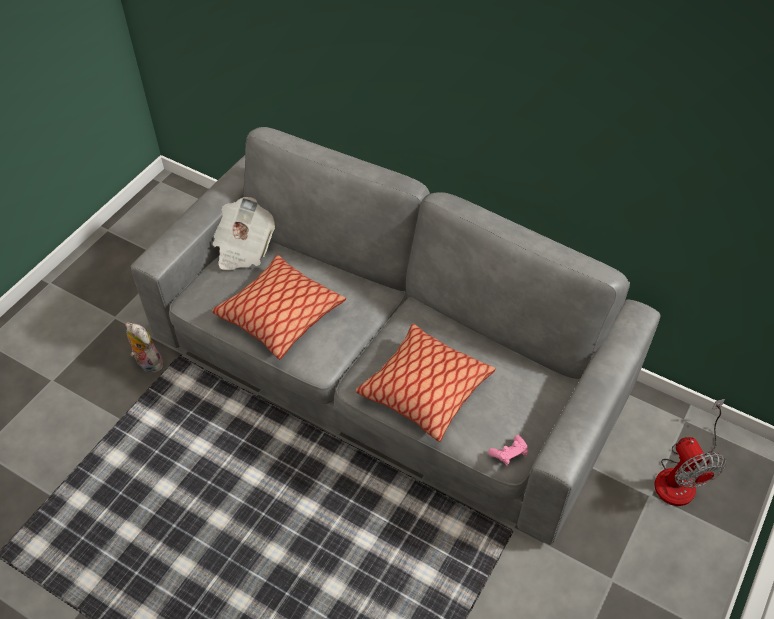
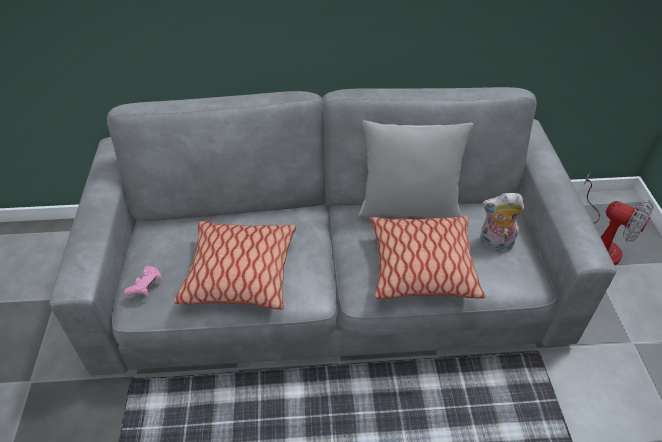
camera: 35 degrees left, 5 degrees down
plush toy [125,322,165,373] -> plush toy moved to [480,193,524,251]
newspaper [213,197,275,270] -> none
pink game controller [488,435,528,466] -> pink game controller moved to [124,266,162,296]
none -> grey pillow [359,120,474,218]

